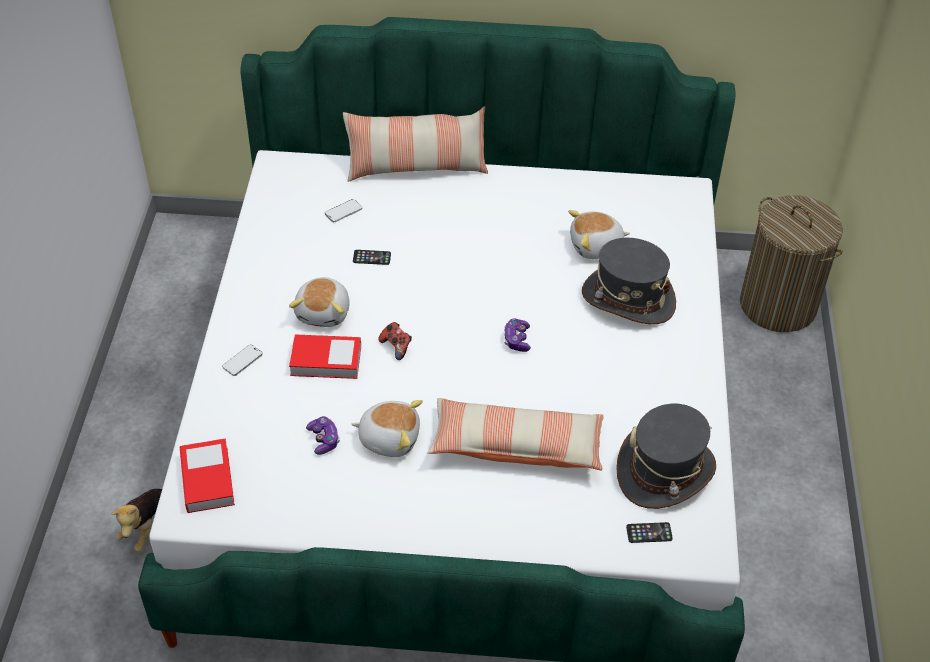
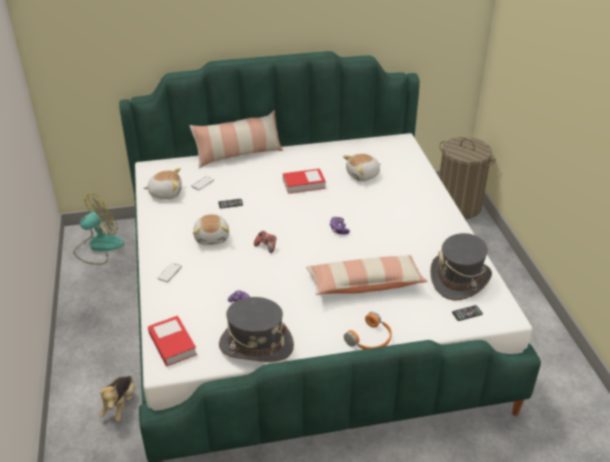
camera: 15 degrees left, 10 degrees down
book [289,334,361,379] -> book moved to [283,169,326,194]
plush toy [351,400,423,457] -> plush toy moved to [143,168,182,199]
grey hat [582,238,676,324] -> grey hat moved to [219,297,294,362]
none -> fan [74,194,124,265]
none -> orange headphones [344,312,392,350]

